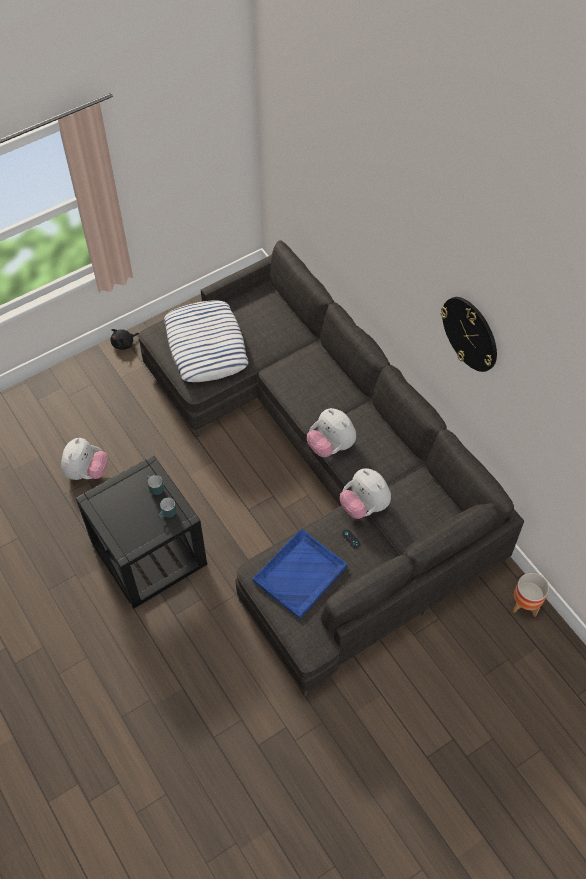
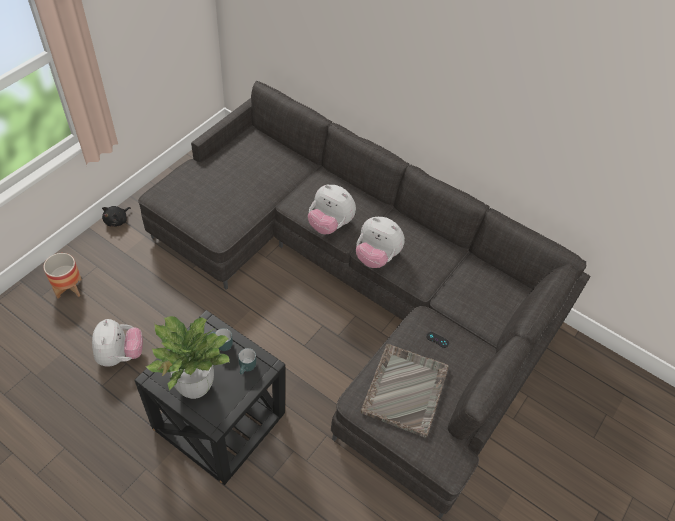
camera: 25 degrees left, 5 degrees down
pillow [164,300,249,382] -> none
blue tray [253,529,347,619] -> grey tray [361,344,449,438]
plush toy [340,468,391,519] -> plush toy moved to [308,184,356,234]
wall clock [441,297,497,372] -> none
planter [513,573,549,617] -> planter moved to [43,253,82,299]
none -> potted plant [146,316,230,399]

